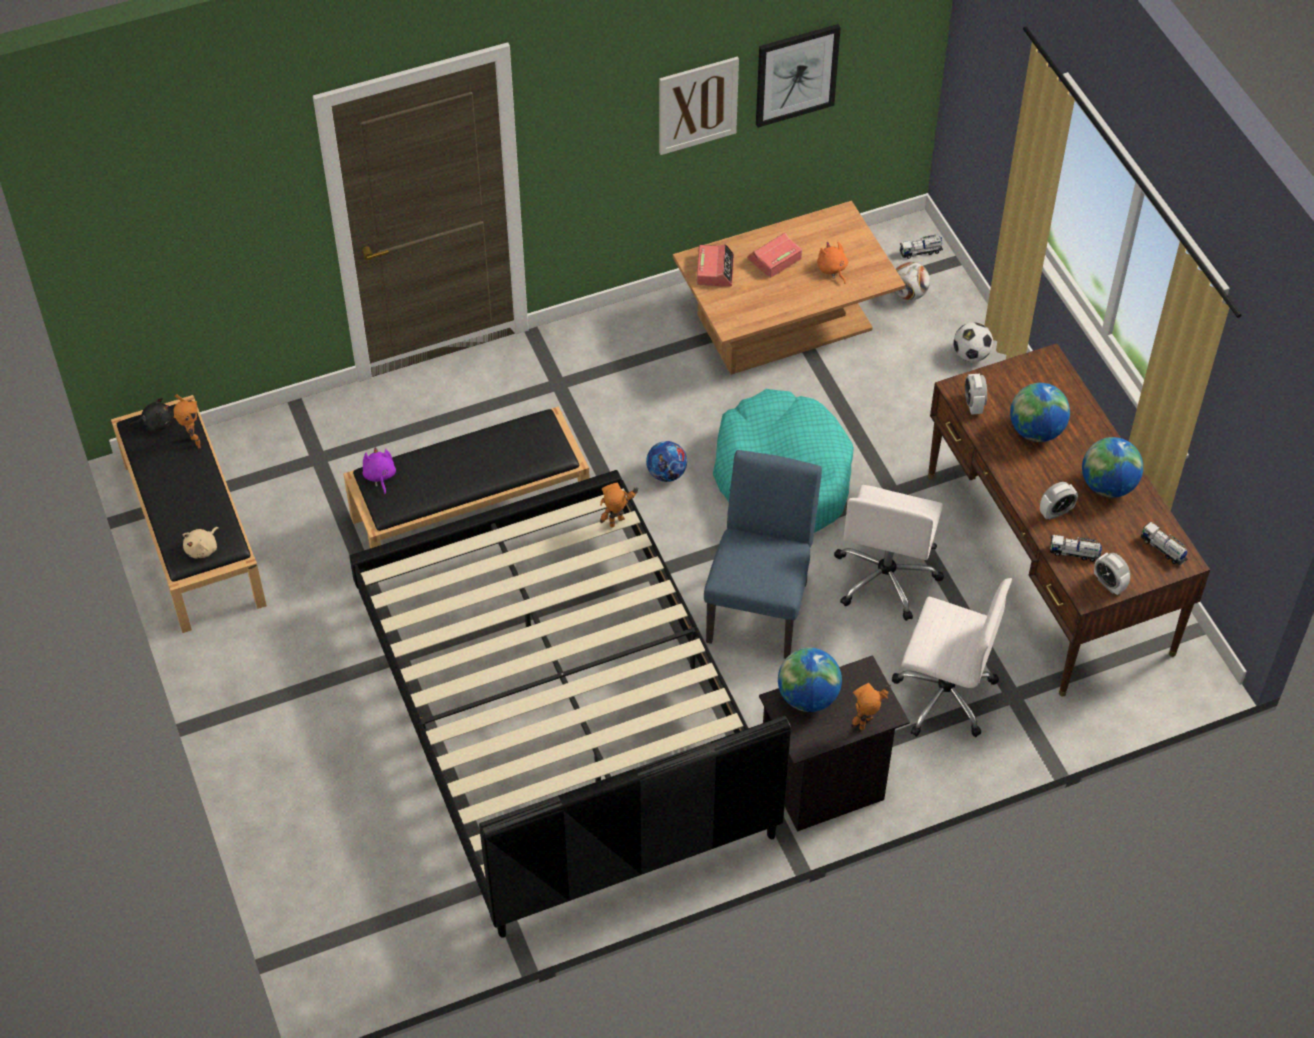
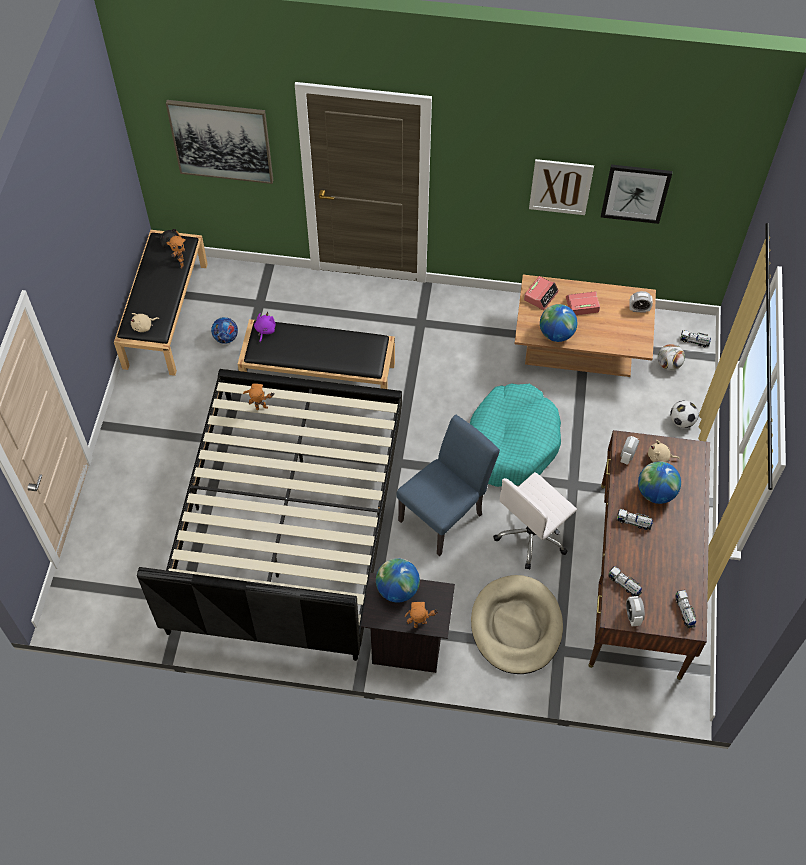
camera: 30 degrees right, 5 degrees up
toy robot [600,483,638,528] -> toy robot moved to [243,384,275,410]
football [646,441,687,482] -> football moved to [211,317,238,344]
orange plush toy [817,242,848,284] -> none
white office chair [892,578,1012,737] -> beige dog bed [471,575,563,674]
alarm clock [1040,482,1078,520] -> alarm clock moved to [629,291,653,313]
globe [1082,437,1143,498] -> globe moved to [540,304,577,342]
none -> picture [166,100,273,184]
none -> toy truck [617,509,653,530]
none -> beige plush toy [648,440,679,463]

